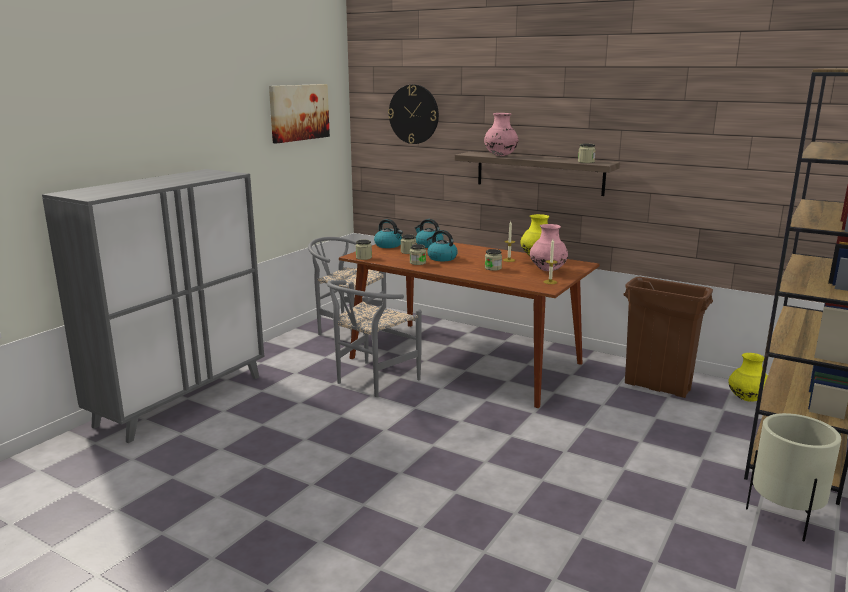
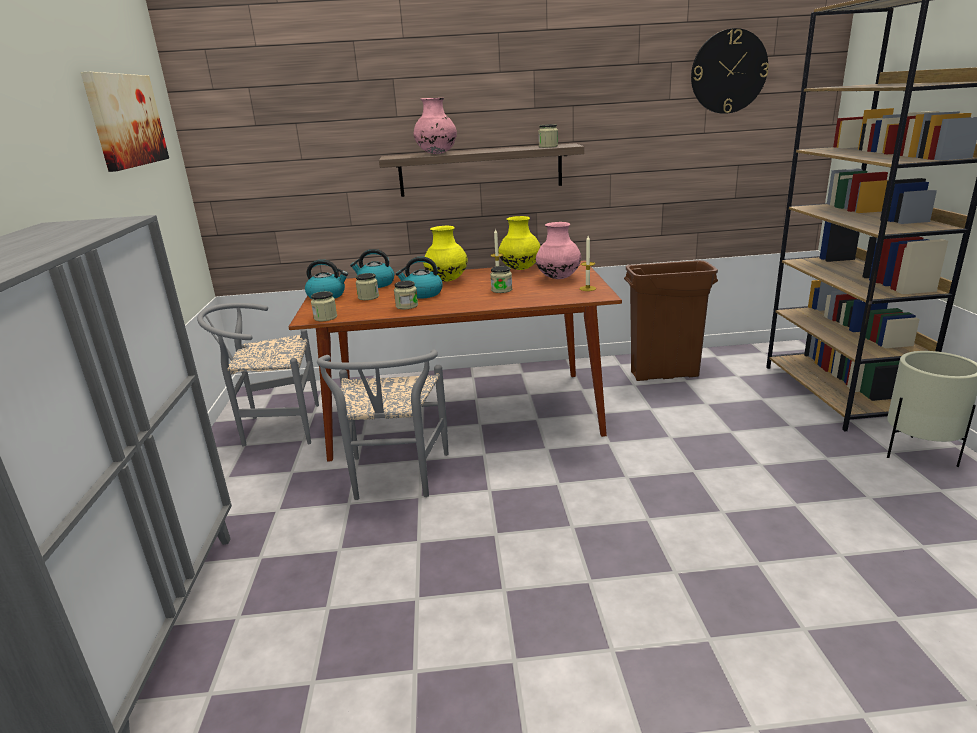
camera: 35 degrees left, 5 degrees up
wall clock [388,84,439,144] -> wall clock moved to [691,28,769,114]
yellow vase [728,353,768,402] -> yellow vase moved to [423,226,468,282]

